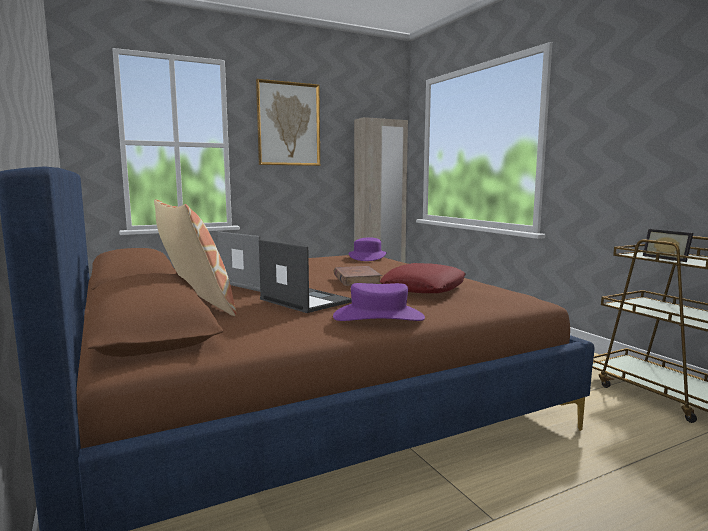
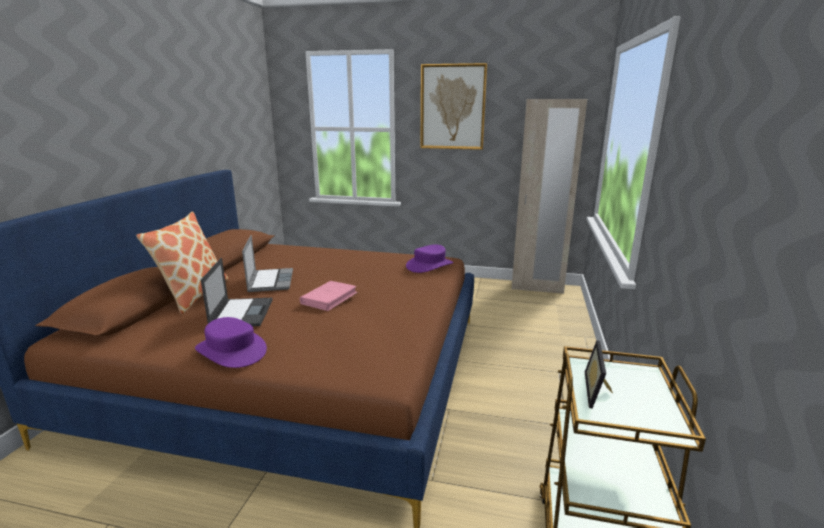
camera: 40 degrees right, 10 degrees up
brown book [334,266,382,286] -> pink book [300,281,358,311]
red pillow [379,263,466,293] -> none

